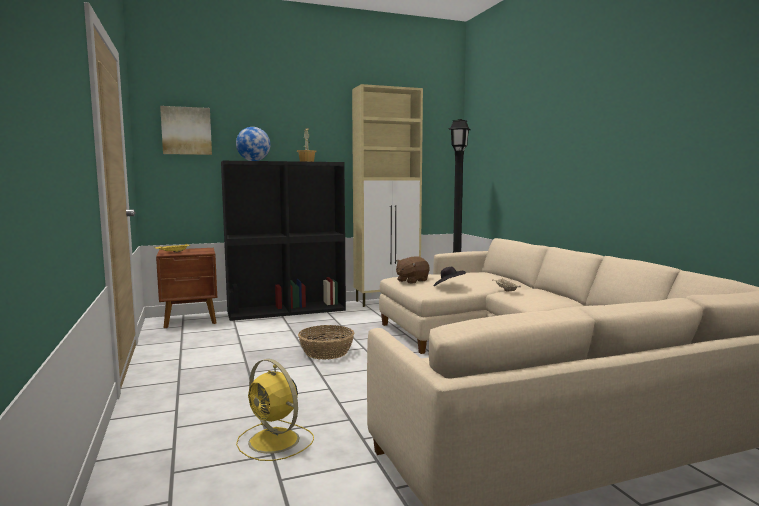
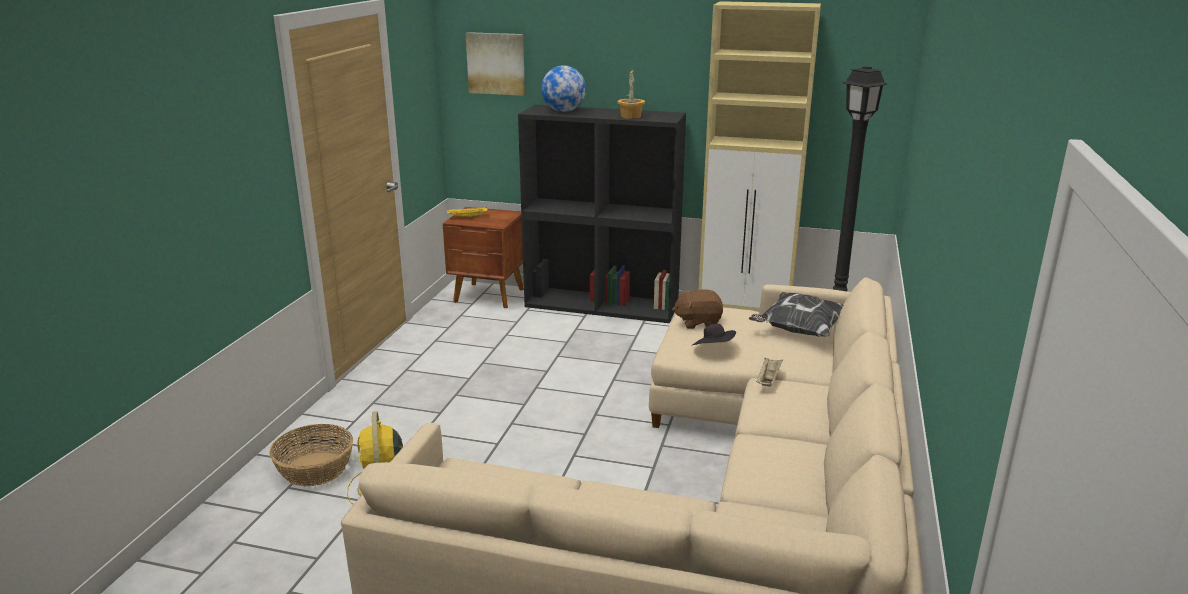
camera: 35 degrees right, 15 degrees up
basket [298,325,354,360] -> basket moved to [269,424,353,486]
none -> pillow [749,292,843,337]

